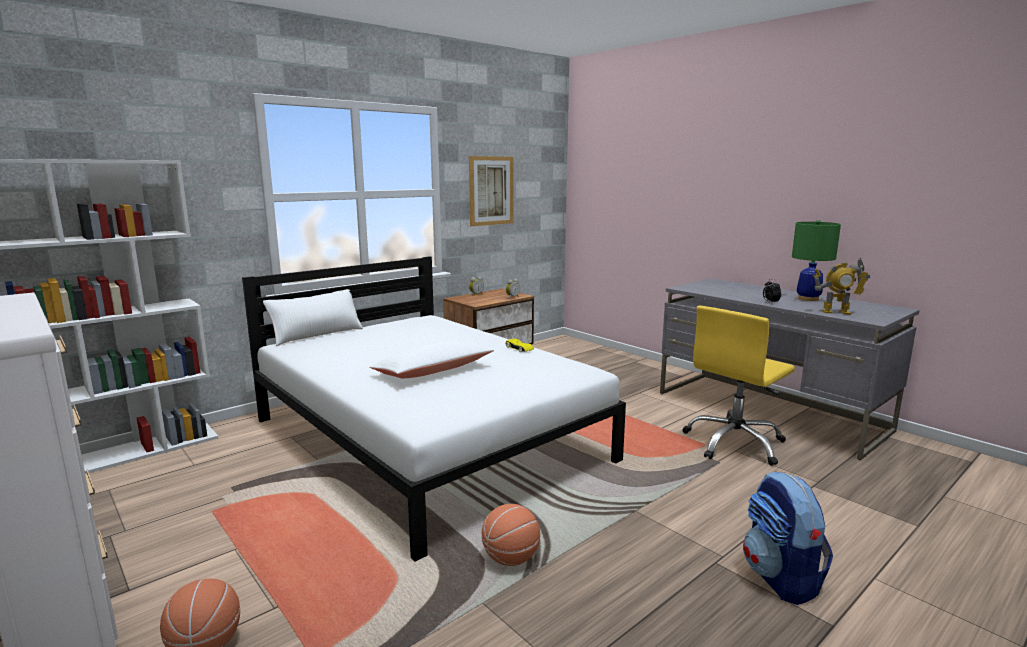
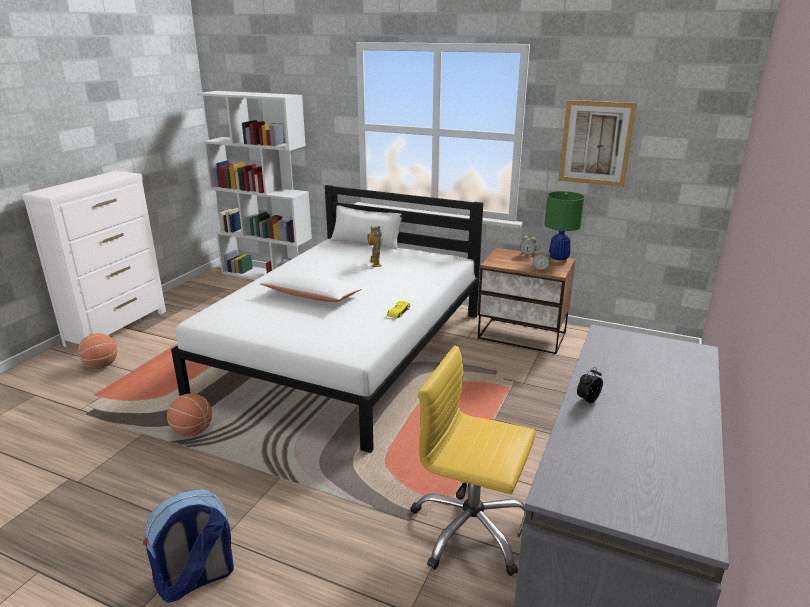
camera: 65 degrees right, 10 degrees up
green table lamp [792,220,841,301] -> green table lamp moved to [544,191,585,264]
toy robot [813,258,870,315] -> toy robot moved to [367,226,382,267]

